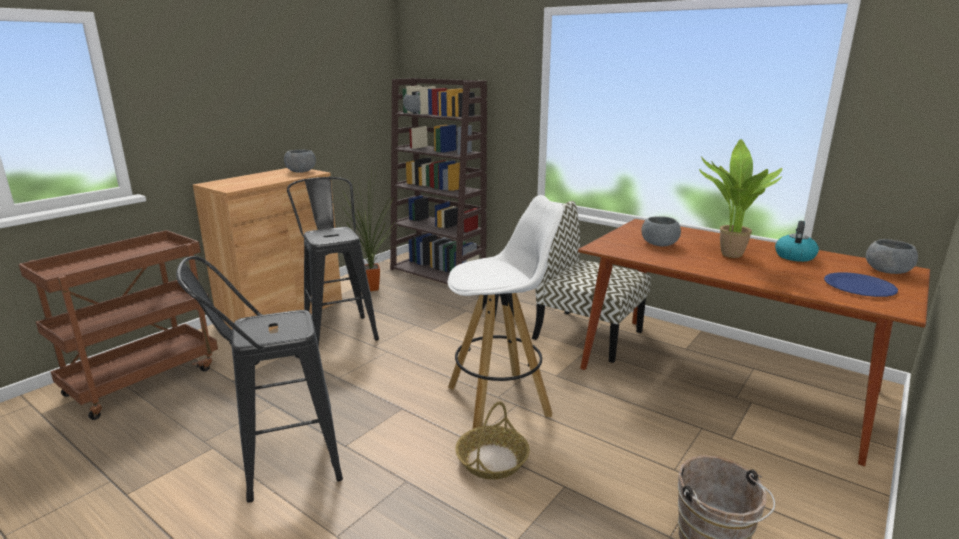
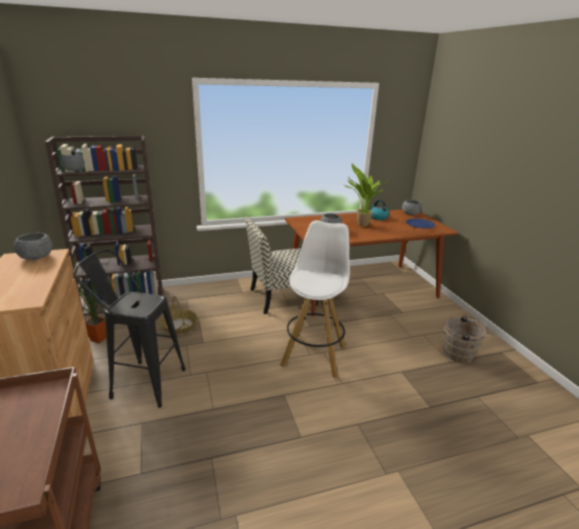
camera: 55 degrees left, 5 degrees up
black stool [176,256,343,503] -> none
basket [455,401,530,479] -> basket moved to [159,296,198,334]

